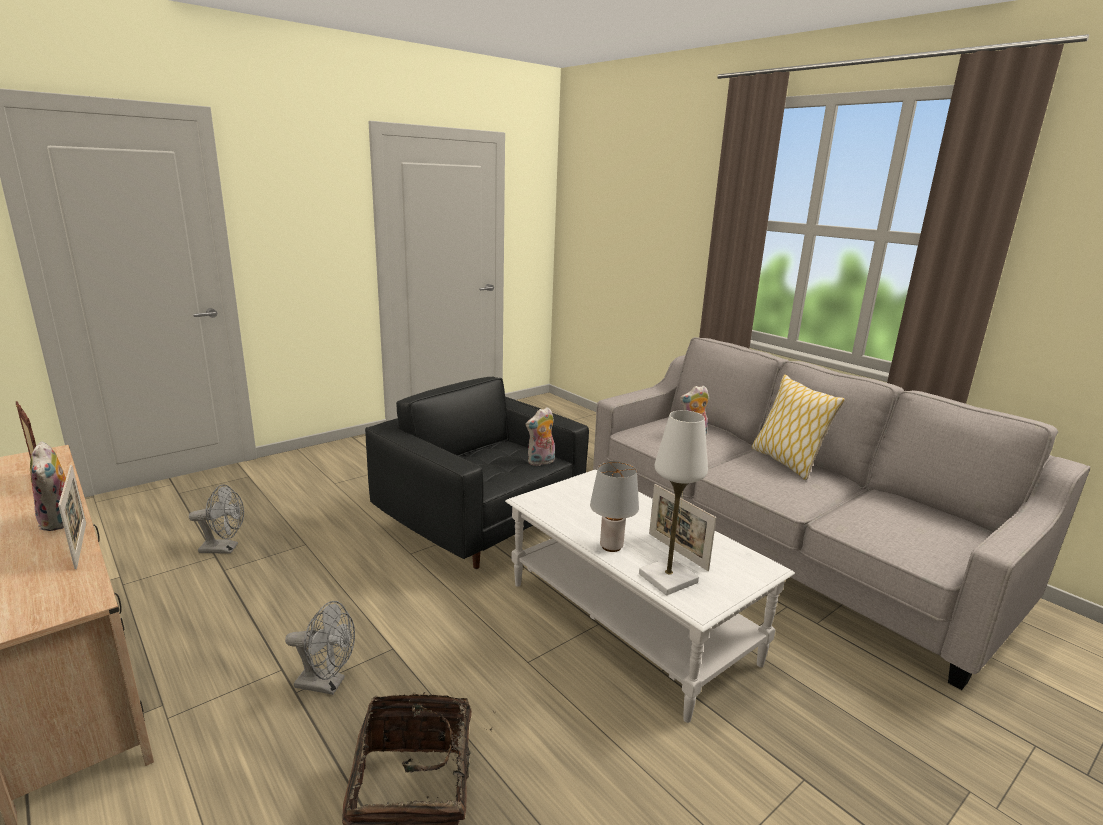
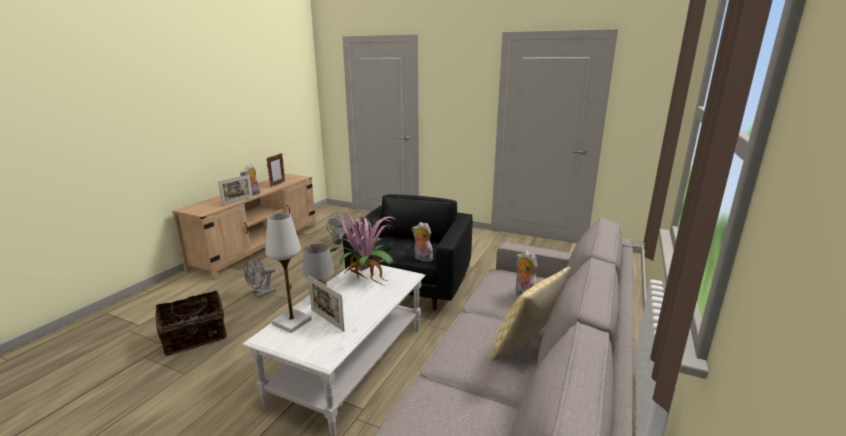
camera: 65 degrees right, 0 degrees up
grey fan [285,601,355,695] -> grey fan turned 60 degrees clockwise [244,256,276,298]
picture frame [649,484,716,571] -> picture frame turned 75 degrees counterclockwise [308,276,345,332]
none -> potted plant [330,210,398,287]

